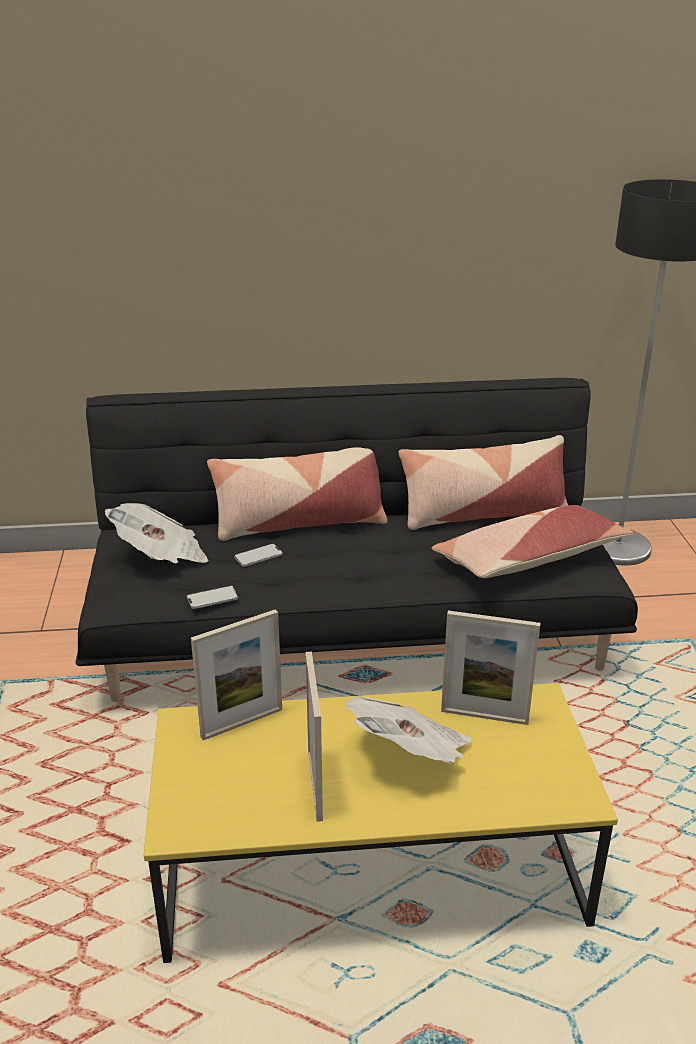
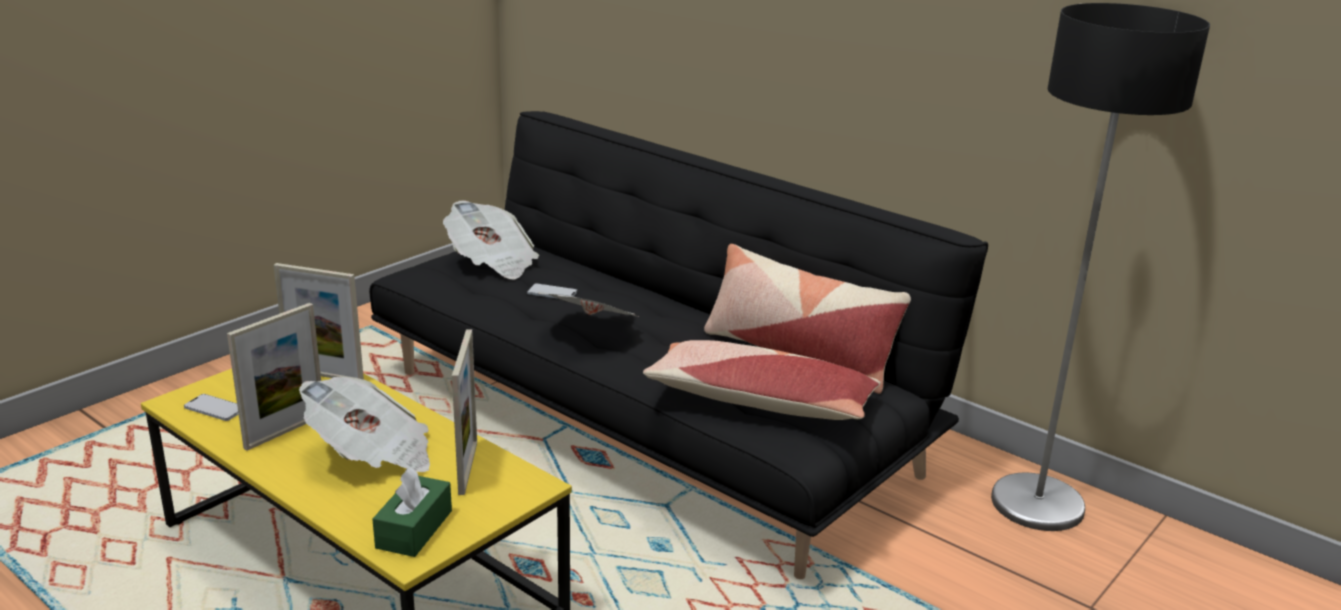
camera: 45 degrees right, 5 degrees down
phone [187,586,238,609] -> phone moved to [184,394,238,421]
pillow [207,447,388,541] -> none
picture frame [441,611,540,725] -> picture frame turned 150 degrees counterclockwise [452,329,477,495]
none -> green tissue box [372,468,452,557]
none -> newspaper [538,292,638,317]

